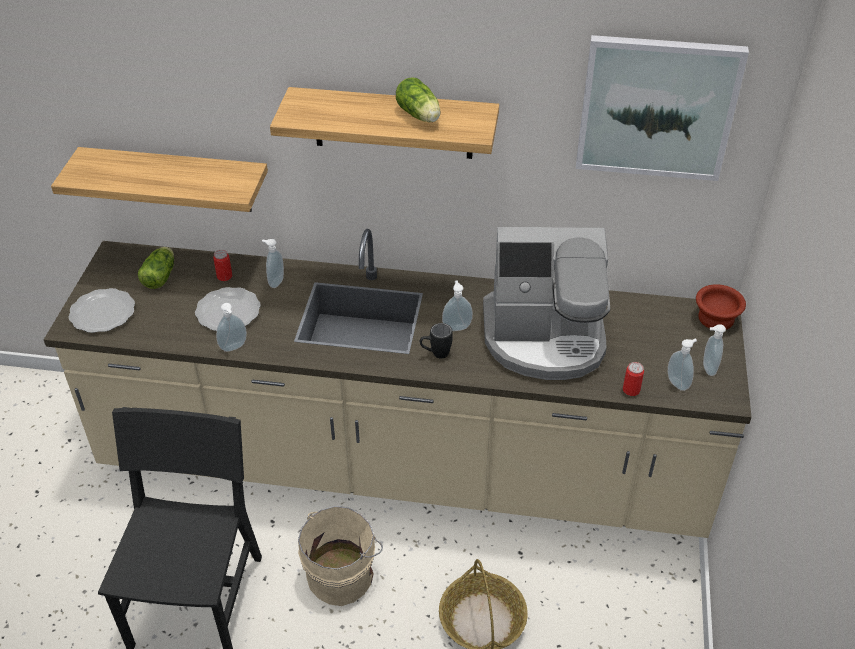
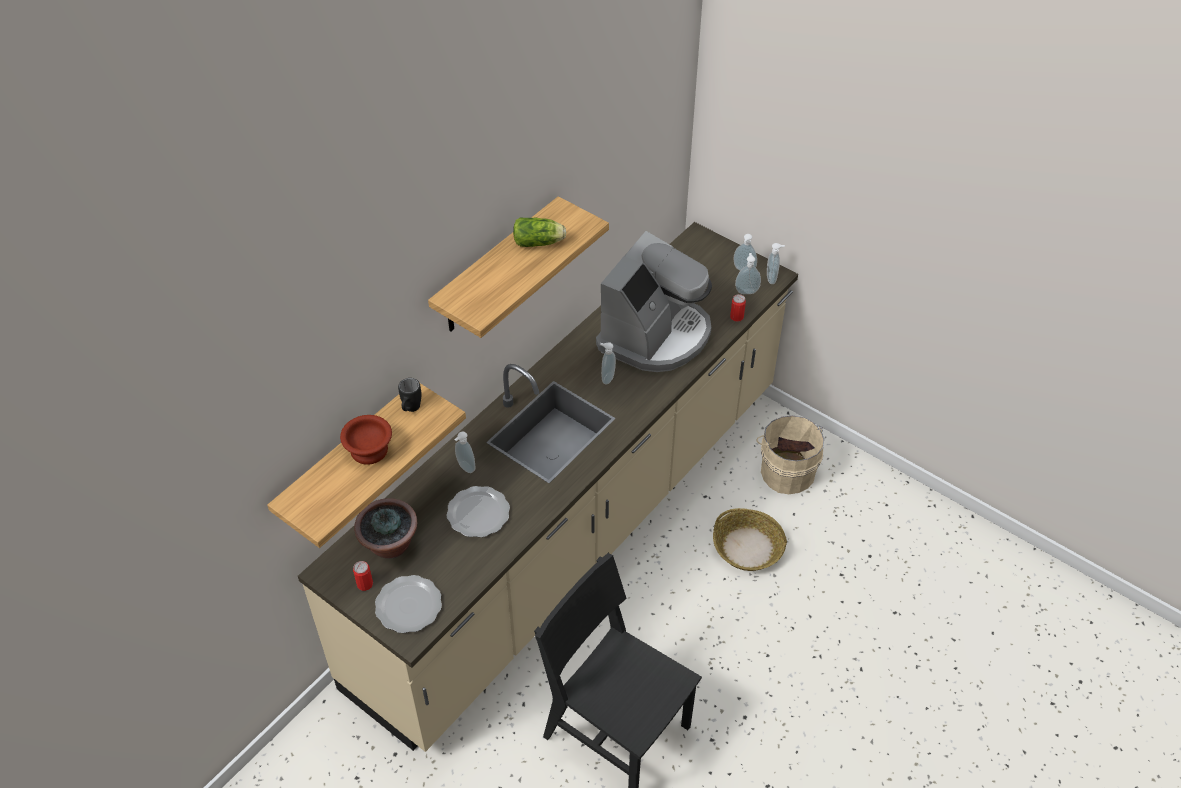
camera: 60 degrees left, 5 degrees up
lettuce [138,247,174,289] -> potted plant [354,498,417,559]
can [213,250,232,281] -> can moved to [353,561,373,591]
soap dispenser [216,303,247,352] -> soap dispenser moved to [767,243,785,284]
beige bucket [298,506,383,606] -> beige bucket moved to [757,416,824,494]
black mug [420,323,453,359] -> black mug moved to [398,378,422,412]
picture [576,35,749,181] -> none
brown bowl [696,284,746,330] -> brown bowl moved to [340,415,392,465]

